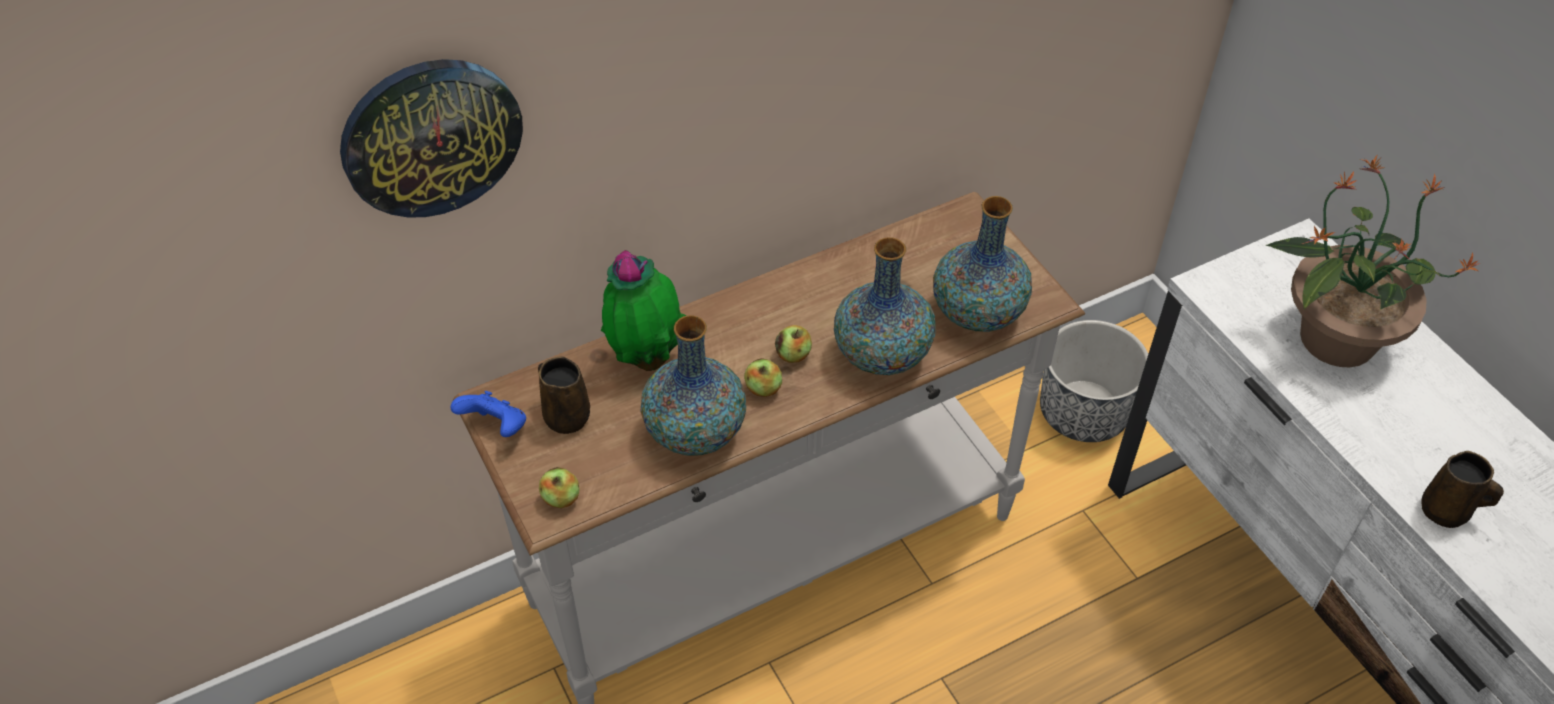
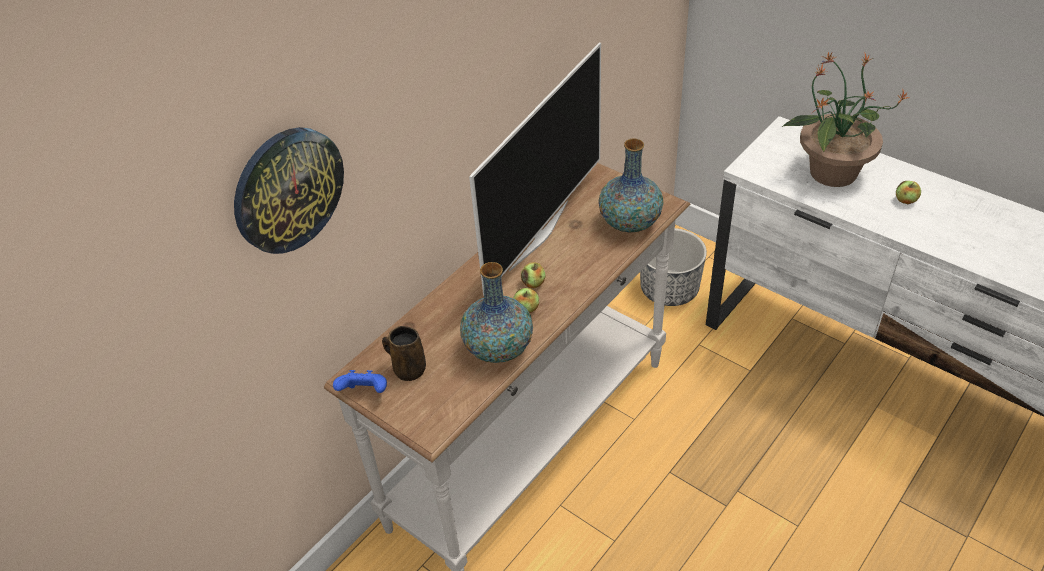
camera: 20 degrees left, 5 degrees down
apple [539,467,580,508] -> apple moved to [896,181,921,204]
potted plant [601,250,686,371] -> none
vase [834,237,935,375] -> none
brown mug [1421,451,1504,528] -> none
none -> television [469,43,601,296]

